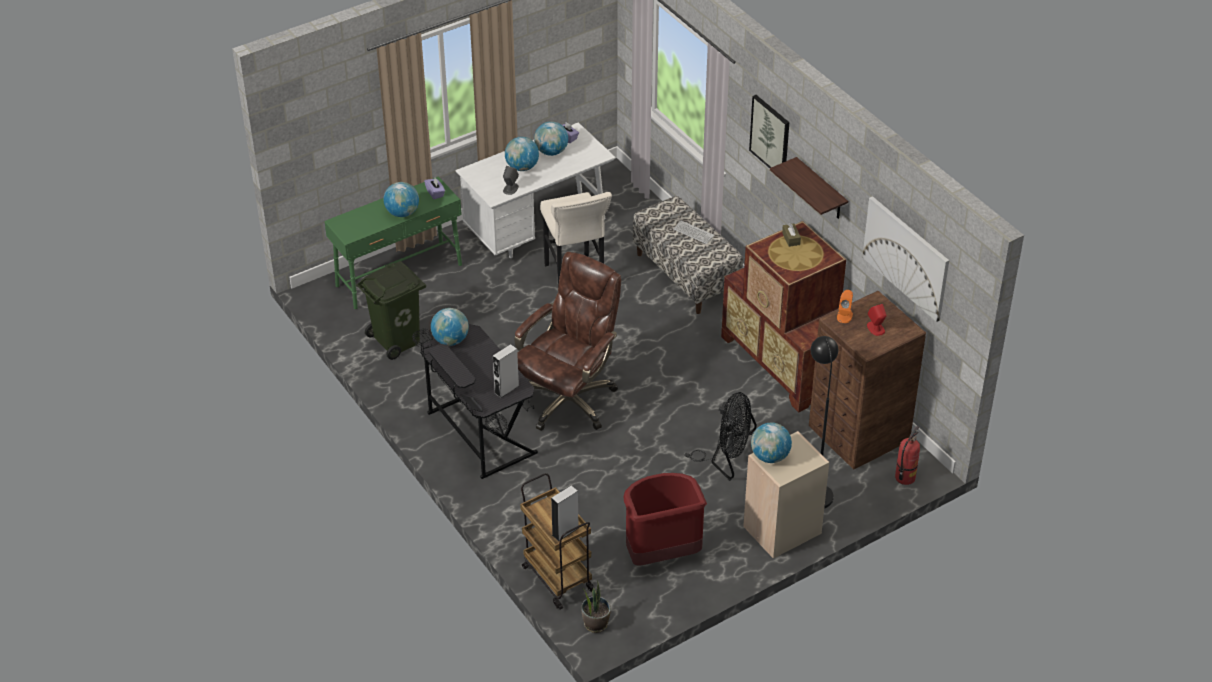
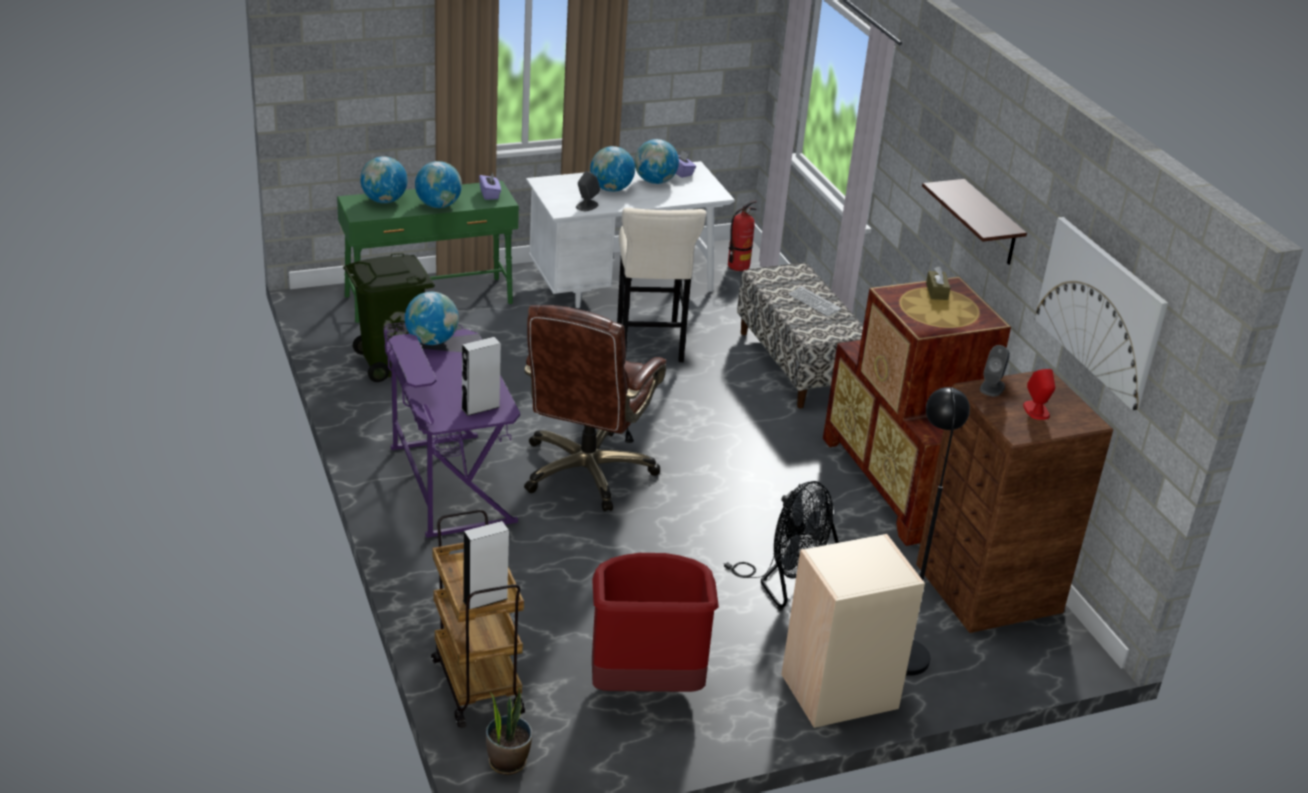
camera: 10 degrees right, 10 degrees down
black desk [412,324,538,479] -> purple desk [383,323,520,538]
brown office chair [515,252,621,431] -> brown office chair turned 150 degrees clockwise [524,305,666,512]
picture [749,95,789,168] -> none
globe [751,423,792,463] -> globe moved to [360,156,408,203]
orange speaker [837,290,853,323] -> grey speaker [980,345,1010,397]
fire extinguisher [895,426,920,485] -> fire extinguisher moved to [728,201,757,271]

